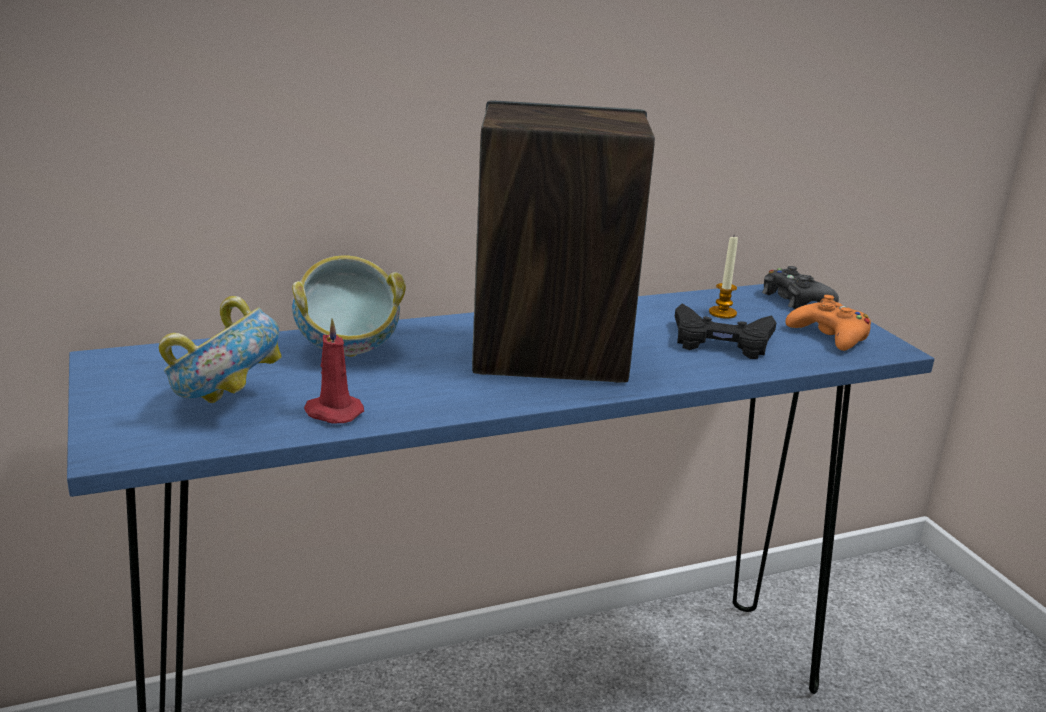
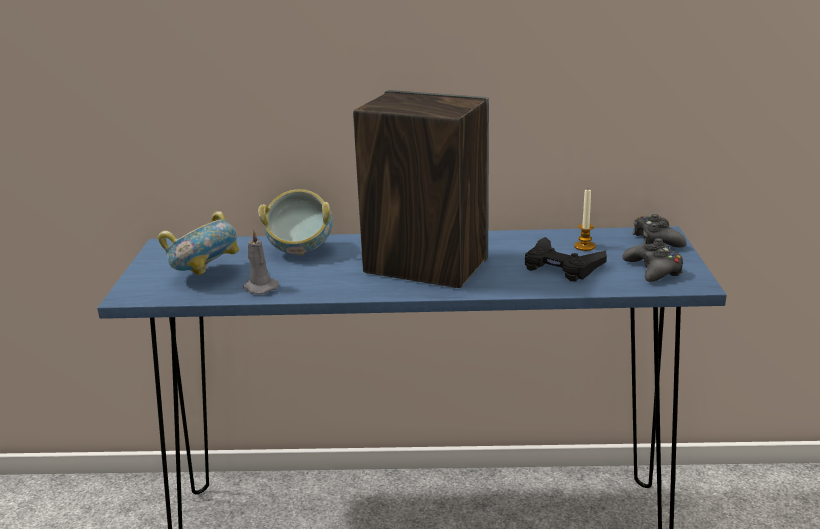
camera: 25 degrees right, 0 degrees up
red candle [304,318,364,424] -> grey candle [243,228,279,295]
orange game controller [785,295,871,351] -> black game controller [622,238,683,282]

